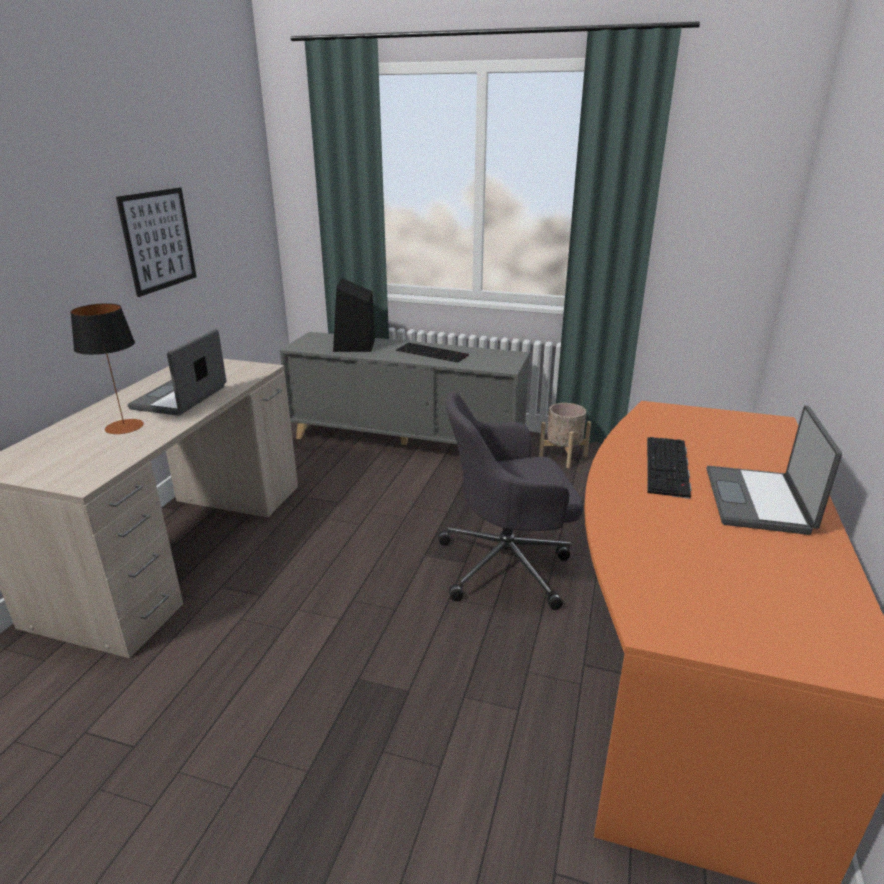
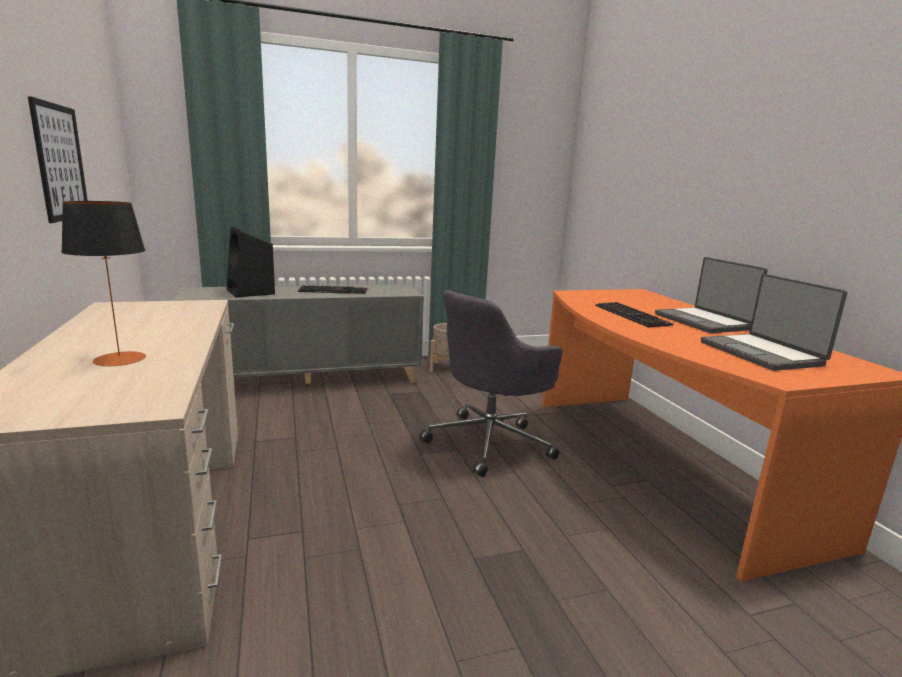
camera: 35 degrees left, 10 degrees down
laptop [128,329,226,416] -> laptop moved to [701,274,848,371]

